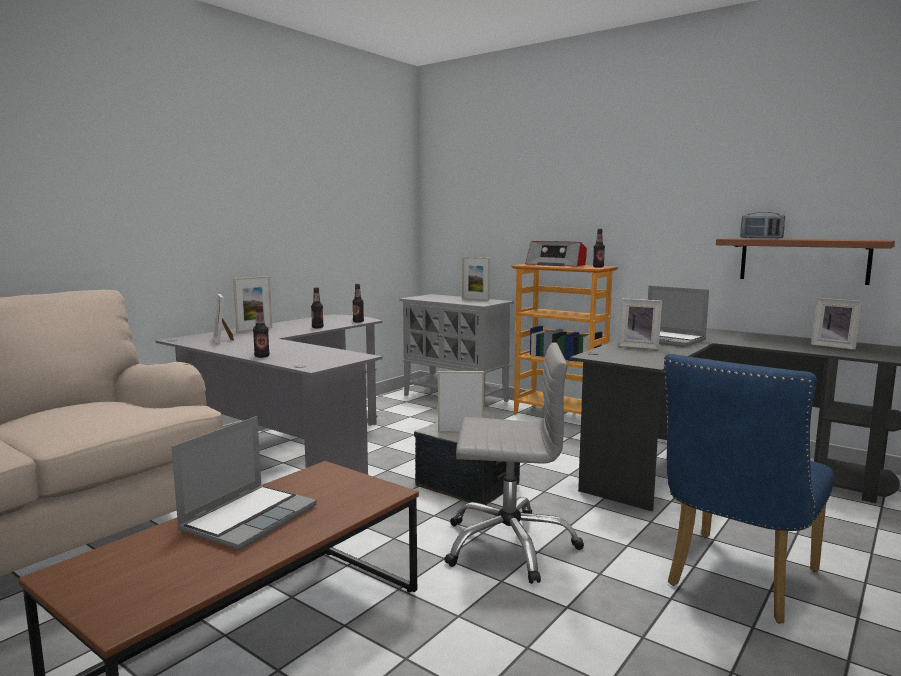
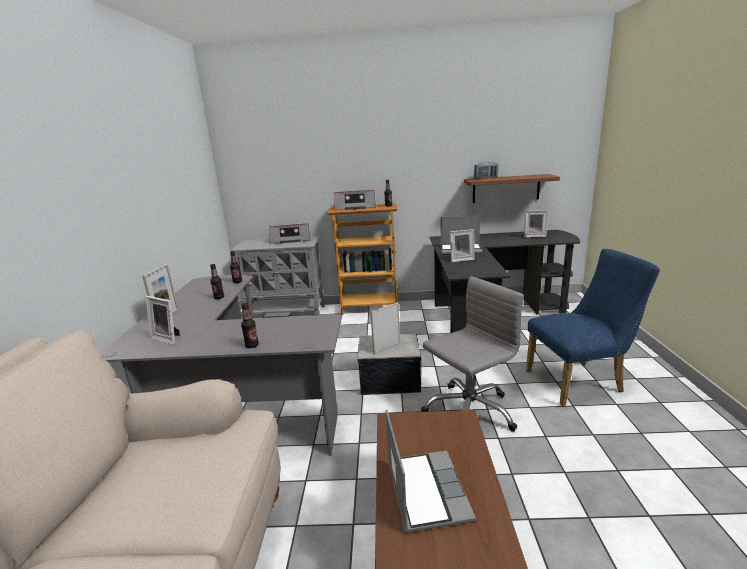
camera: 35 degrees left, 10 degrees up
picture frame [462,257,490,301] -> radio [269,224,311,244]
blue chair [664,354,834,624] -> blue chair turned 105 degrees counterclockwise [526,249,660,406]

